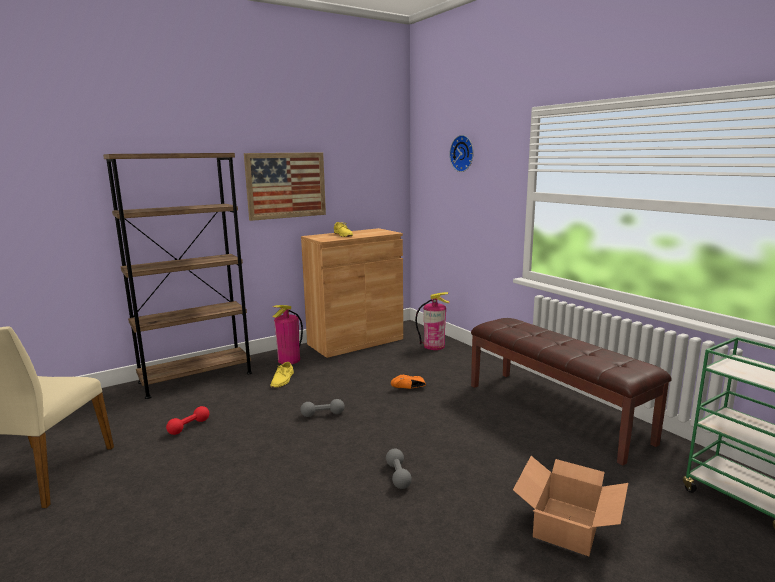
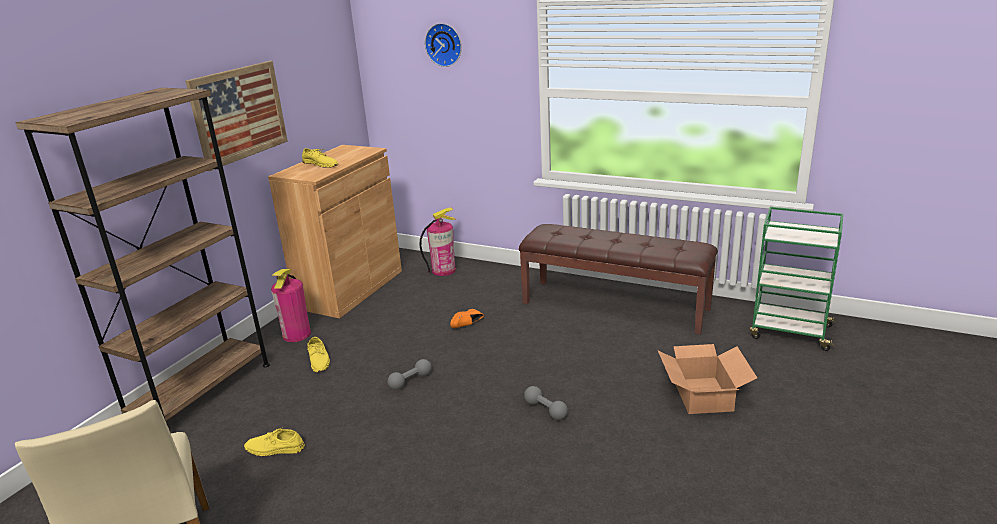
camera: 30 degrees left, 10 degrees up
red dumbbell [166,406,209,435] -> yellow shoe [244,428,305,456]

